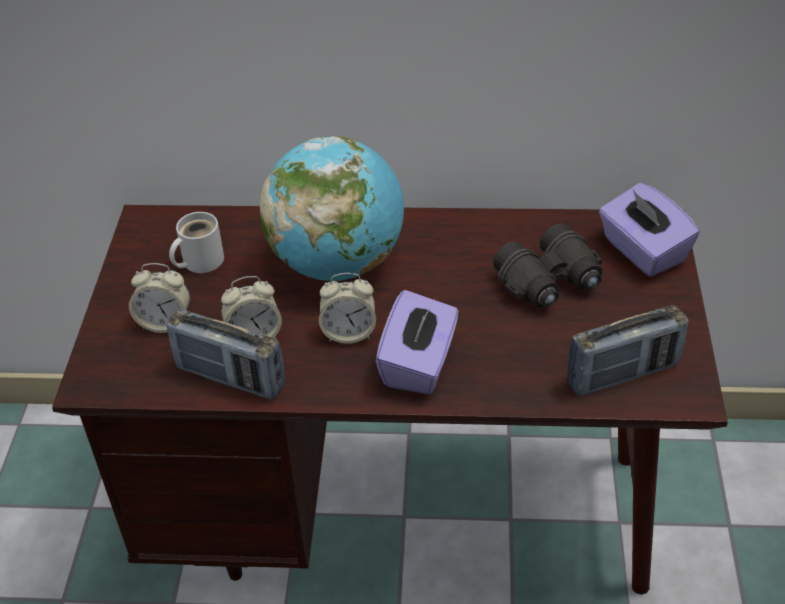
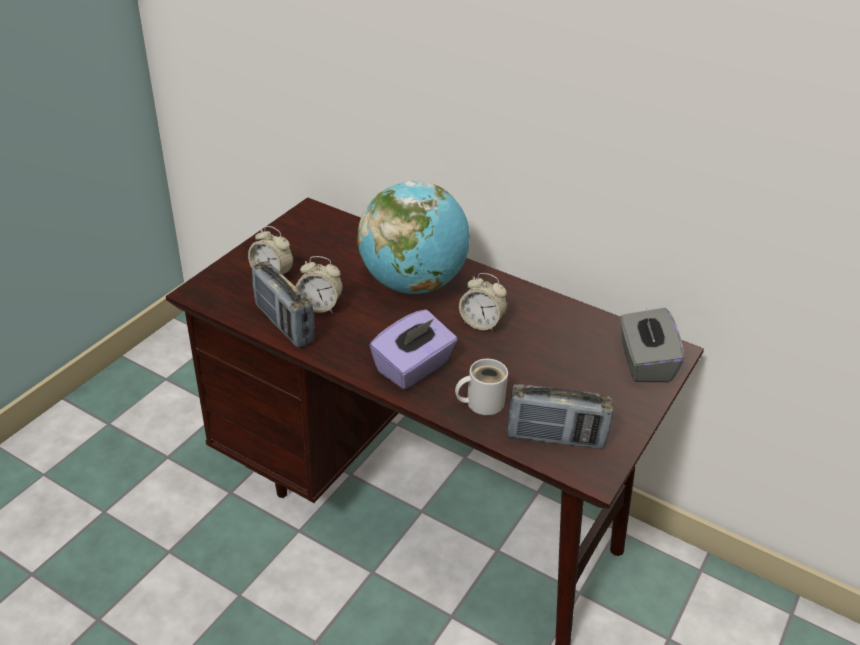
camera: 25 degrees right, 5 degrees down
white mug [169,212,224,273] -> white mug moved to [455,359,508,415]
alarm clock [319,273,376,344] -> alarm clock moved to [459,273,507,332]
black binoculars [493,223,602,307] -> none
purple tissue box [599,183,700,277] -> grey tissue box [620,308,684,382]

